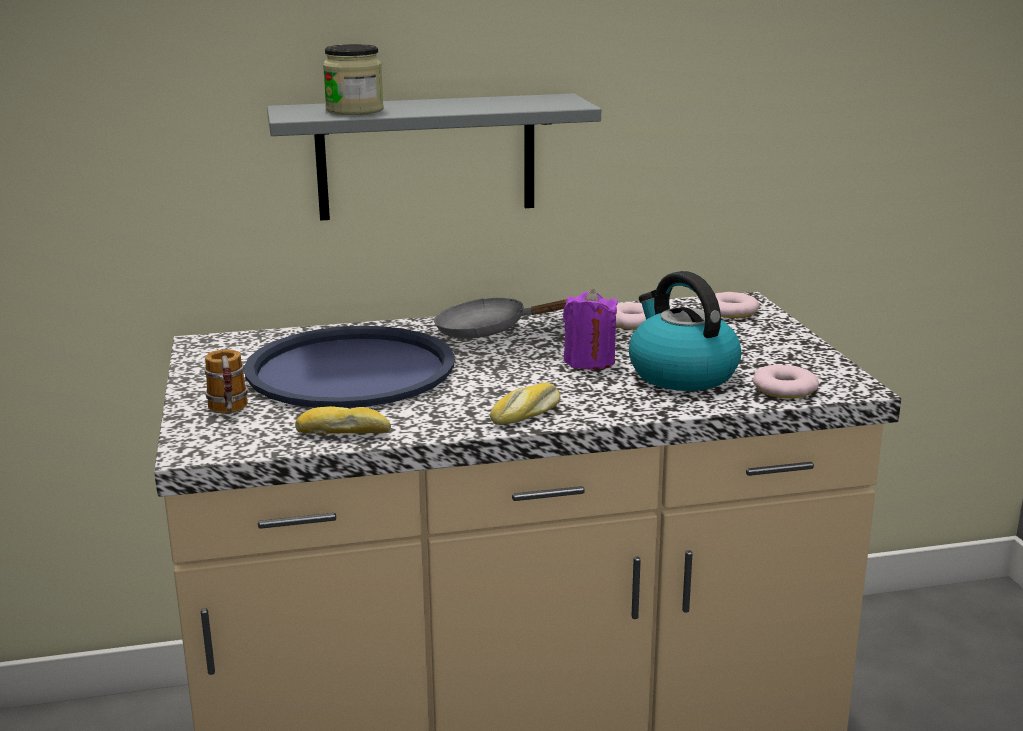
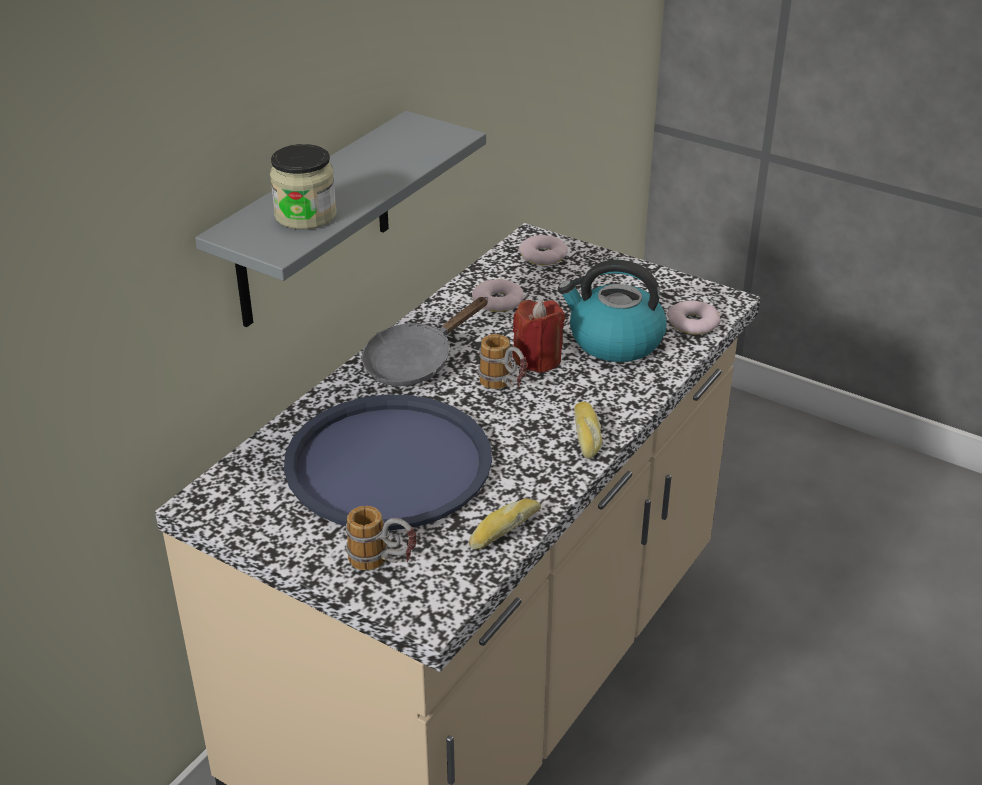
camera: 45 degrees left, 15 degrees up
purple candle [563,289,618,370] -> red candle [512,300,565,373]
none -> mug [478,334,527,389]

